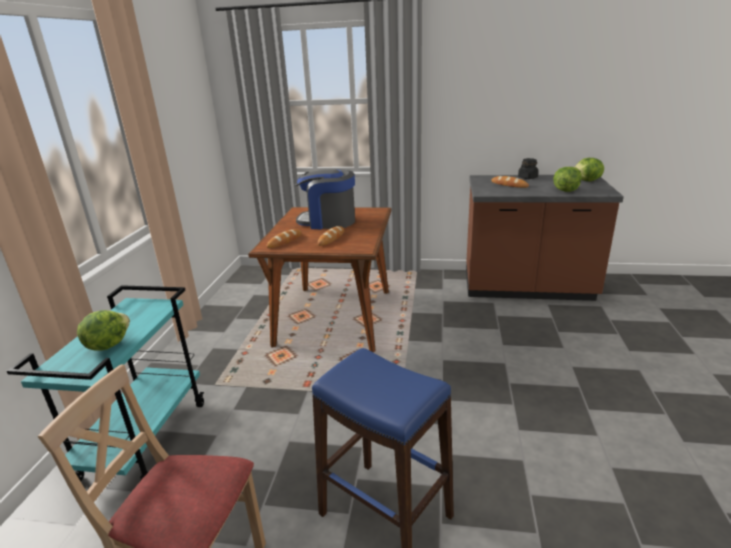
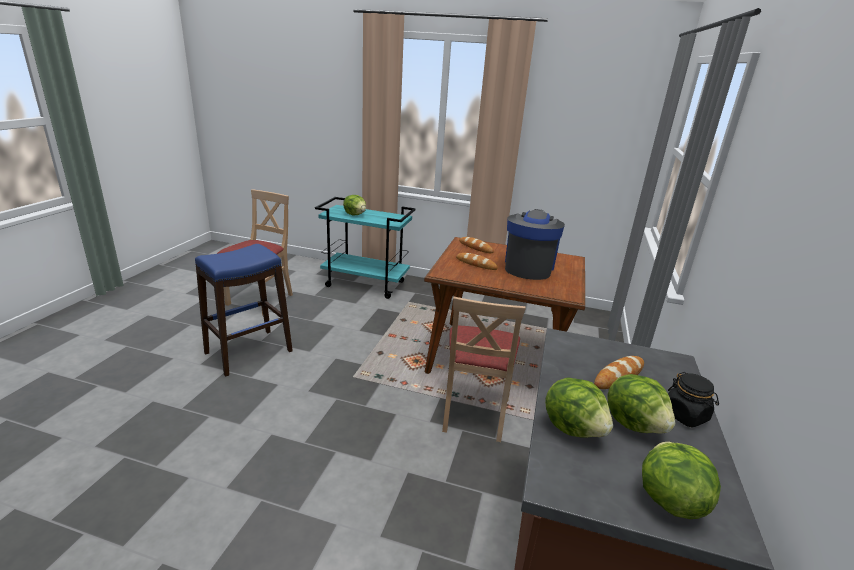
camera: 95 degrees right, 0 degrees up
none -> beige chair [442,297,526,442]
none -> lettuce [607,374,675,434]

